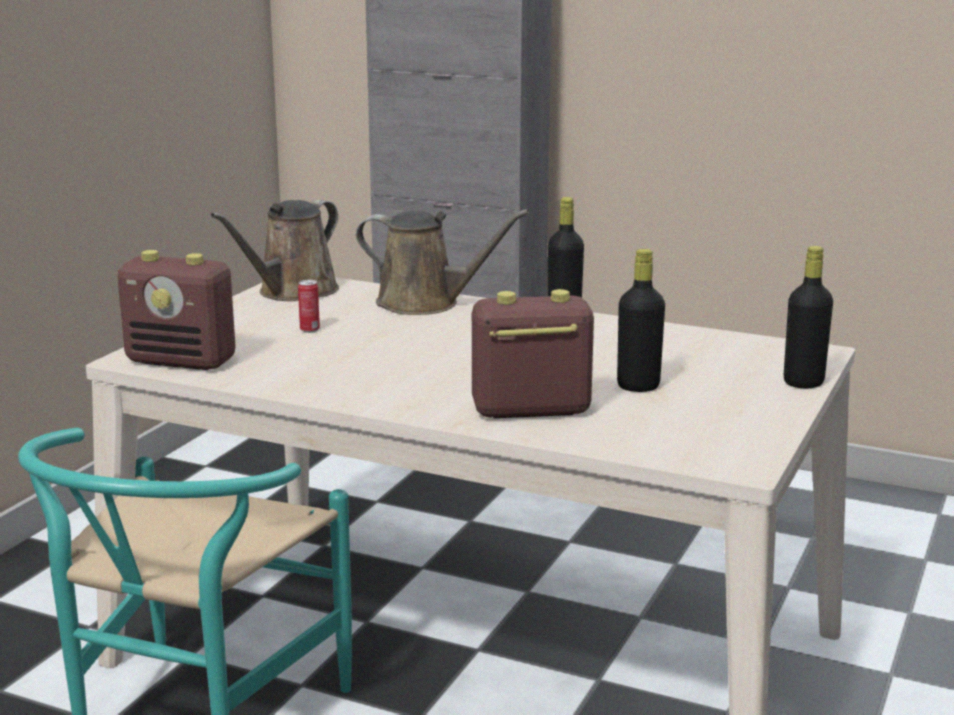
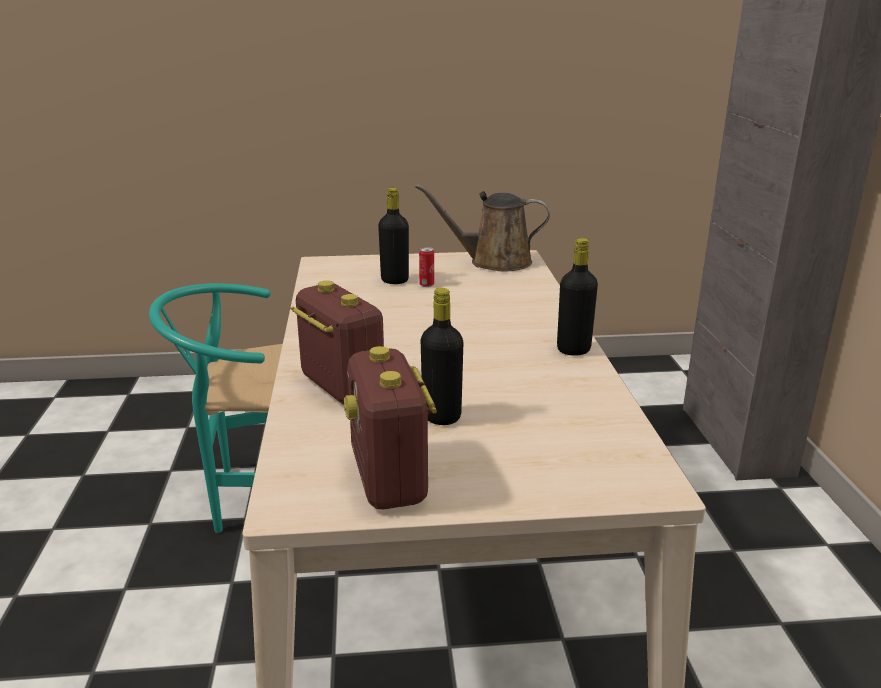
camera: 60 degrees right, 5 degrees up
radio [117,250,236,370] -> radio moved to [344,346,437,509]
brown watering can [356,209,529,315] -> none
black bottle [784,246,833,388] -> black bottle moved to [378,188,409,284]

